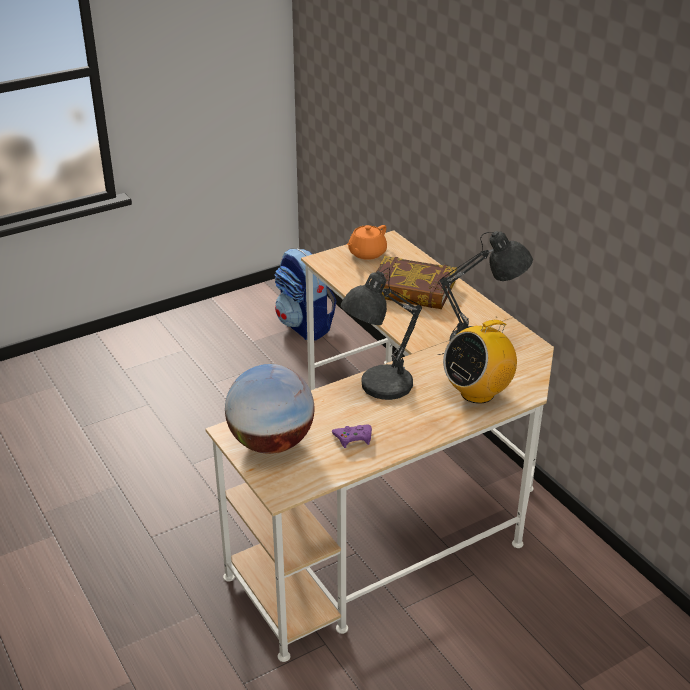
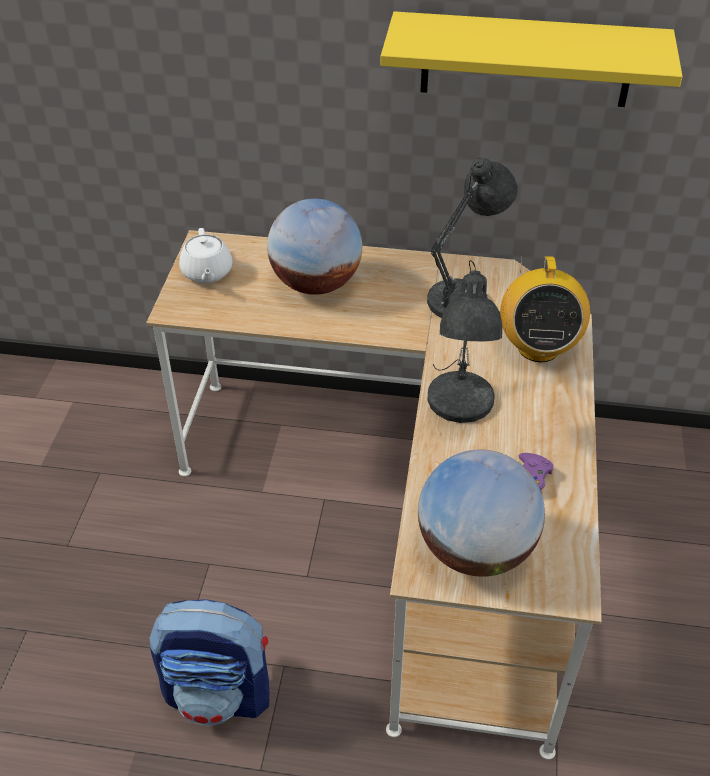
camera: 50 degrees left, 10 degrees up
backpack [275,249,336,340] -> backpack moved to [150,599,270,726]
orange teapot [347,225,387,260] -> white teapot [179,228,232,283]
book [376,256,457,309] -> globe [267,199,362,295]
none -> yellow shelf [380,11,683,107]

